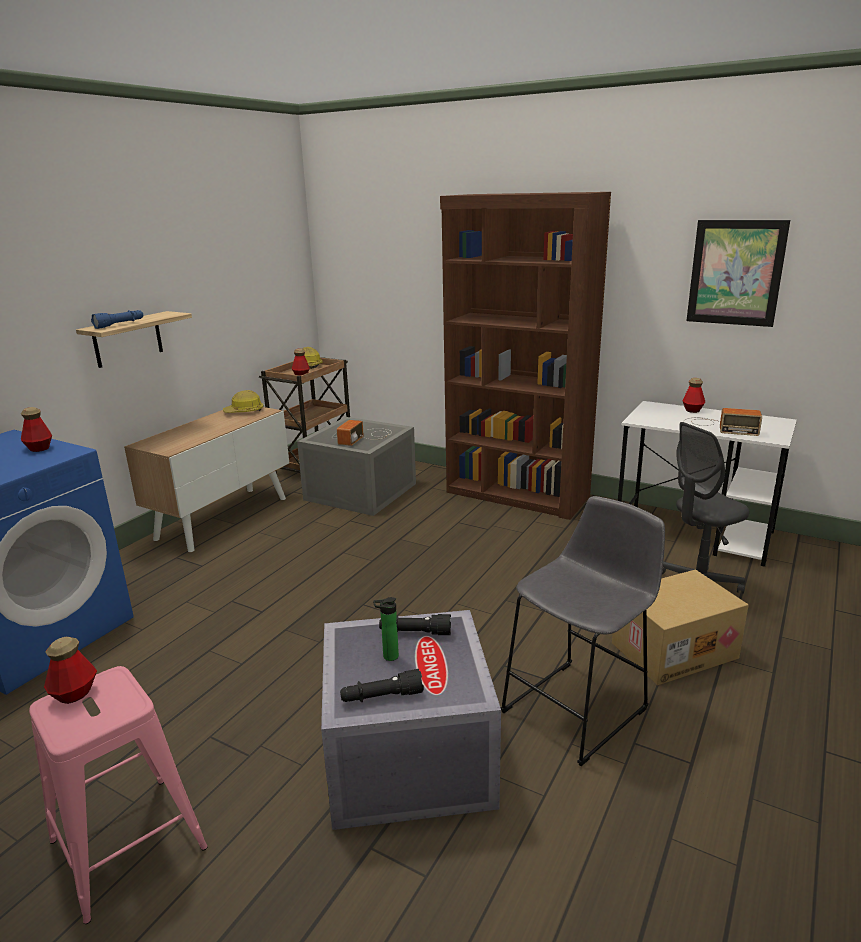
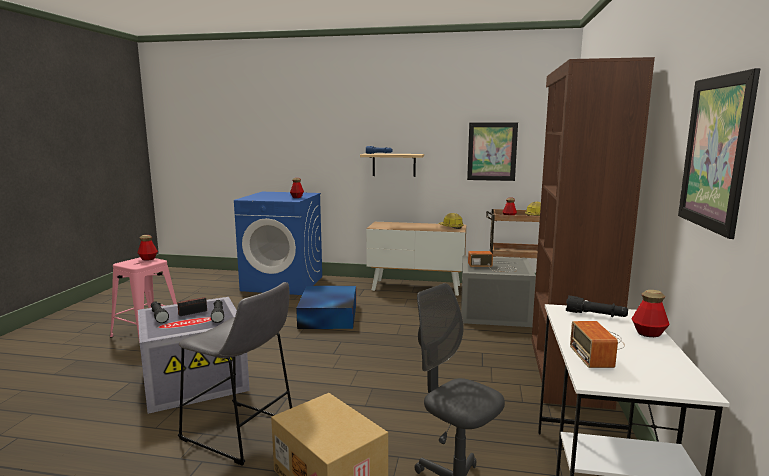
camera: 70 degrees right, 10 degrees down
bottle [373,597,399,661] -> radio [177,287,208,316]
none -> blue storage box [296,286,356,329]
none -> picture [467,123,518,181]
none -> black flashlight [566,296,628,317]

